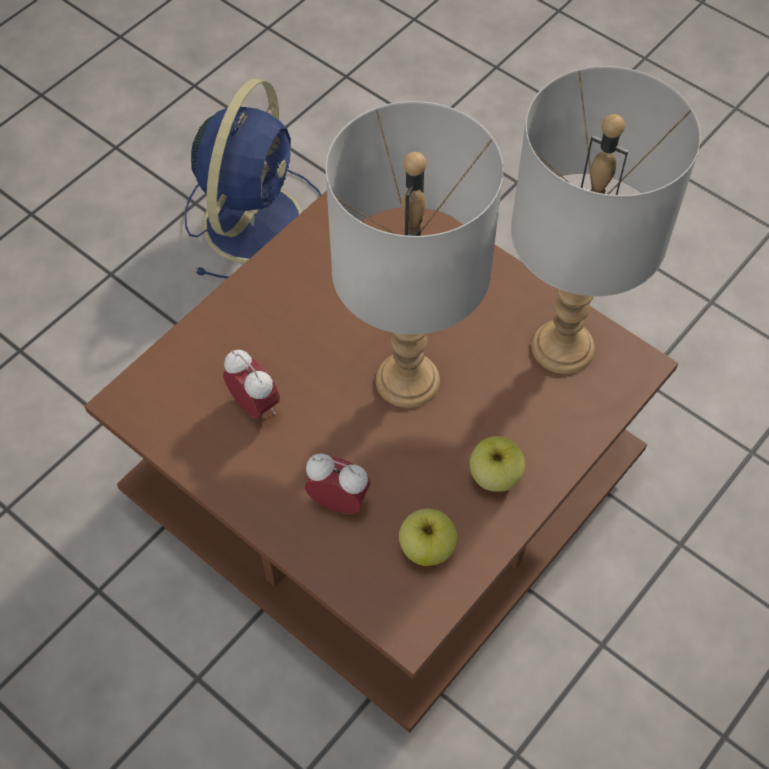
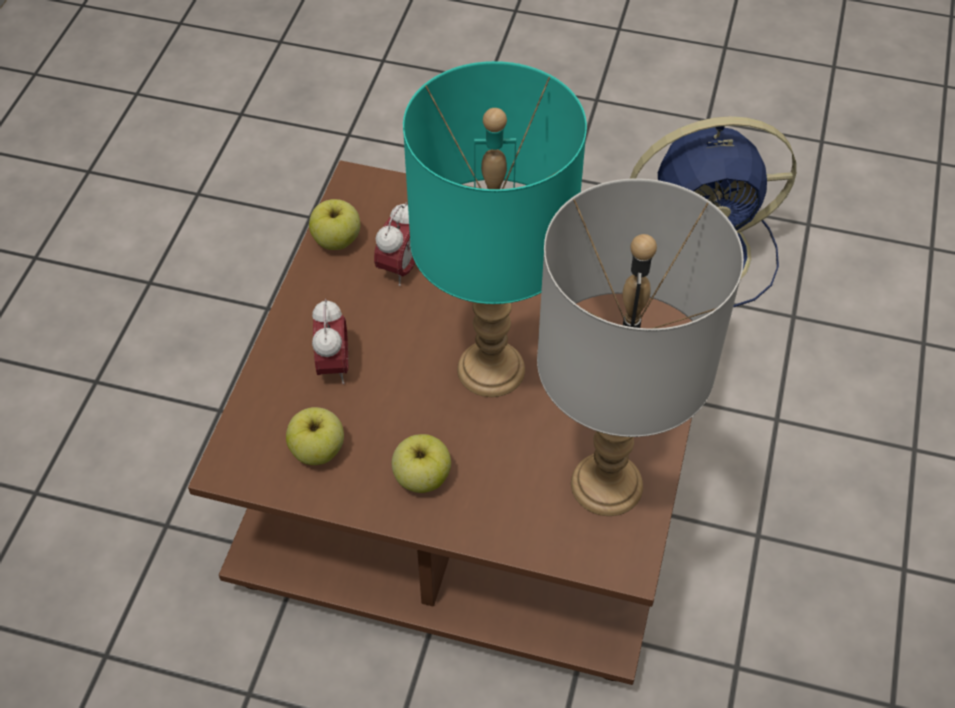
camera: 65 degrees right, 5 degrees down
grey table lamp [325,101,504,408] -> turquoise table lamp [403,61,587,397]
none -> apple [309,199,360,250]

